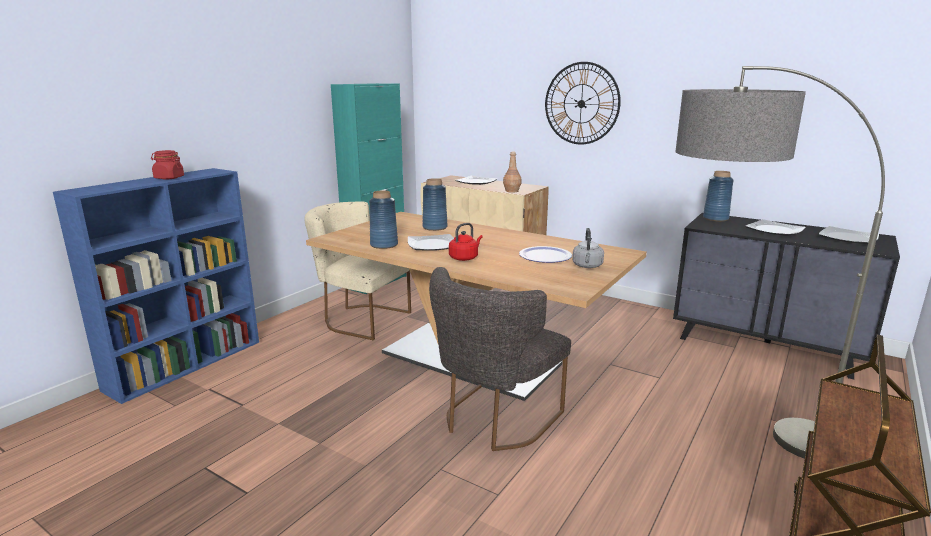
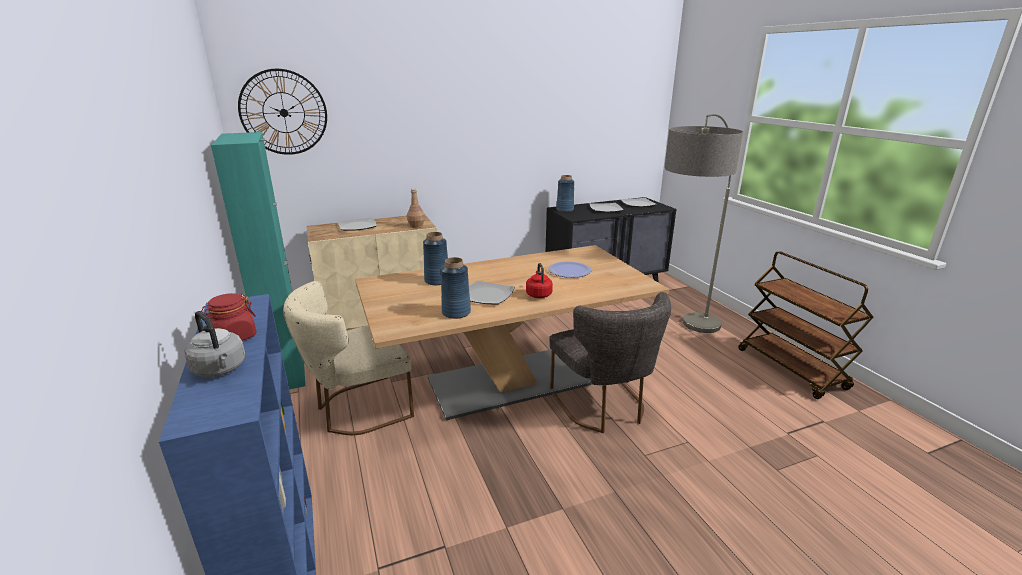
camera: 55 degrees left, 5 degrees up
wall clock [545,62,621,145] -> wall clock moved to [238,69,327,155]
grey kettle [572,228,604,268] -> grey kettle moved to [184,311,245,377]

